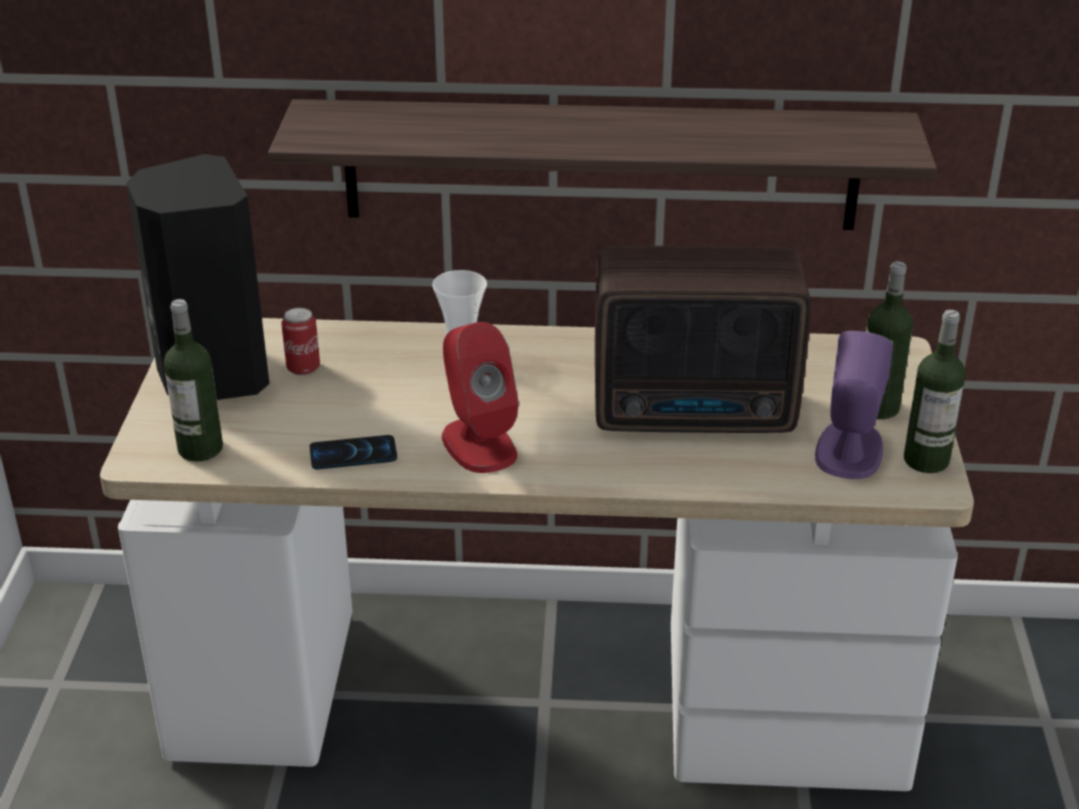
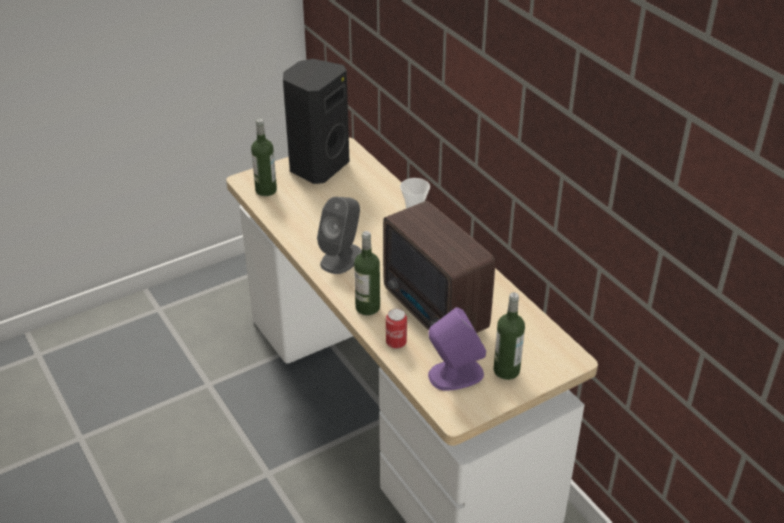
camera: 55 degrees right, 5 degrees up
shelf [268,99,937,230] -> none
can [281,308,320,375] -> can moved to [386,309,407,349]
phone [310,435,397,469] -> none
red speaker [442,322,519,473] -> grey speaker [317,197,362,274]
bottle [904,310,966,473] -> bottle moved to [354,231,380,315]

